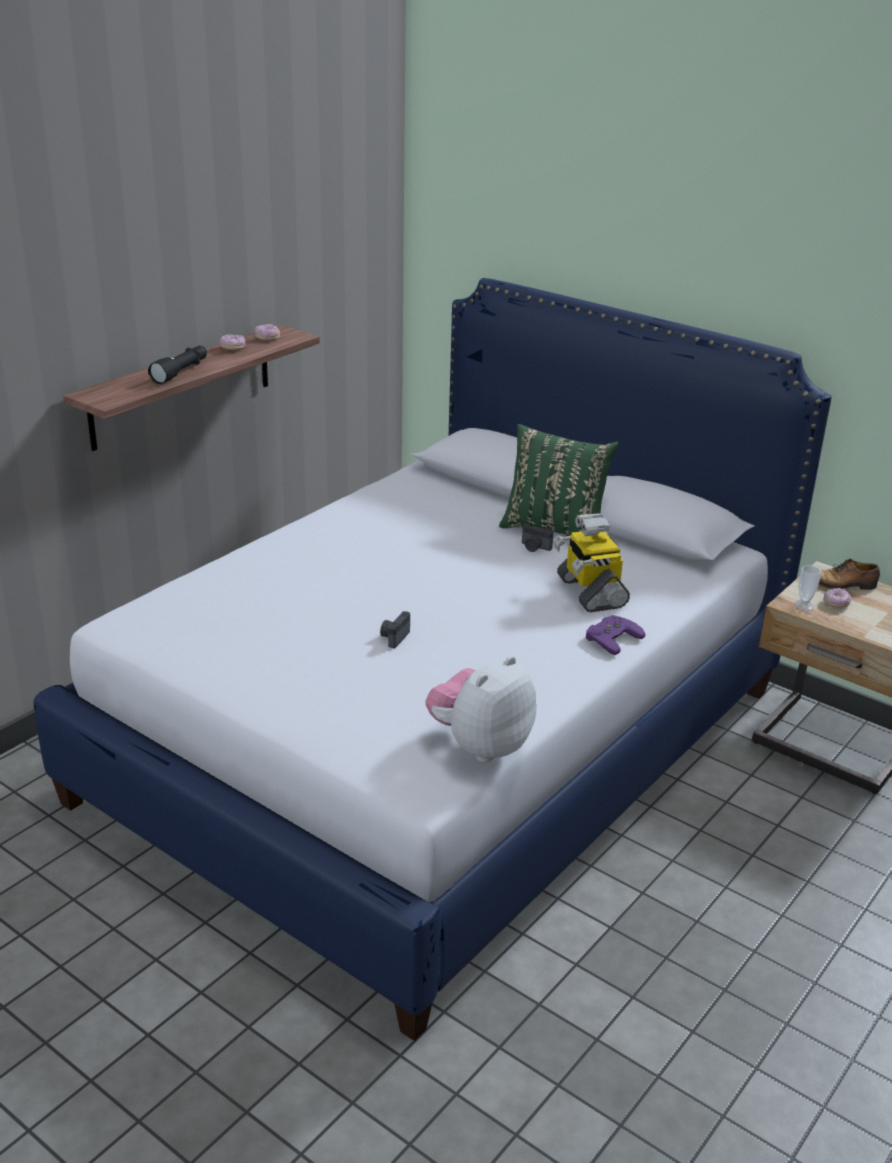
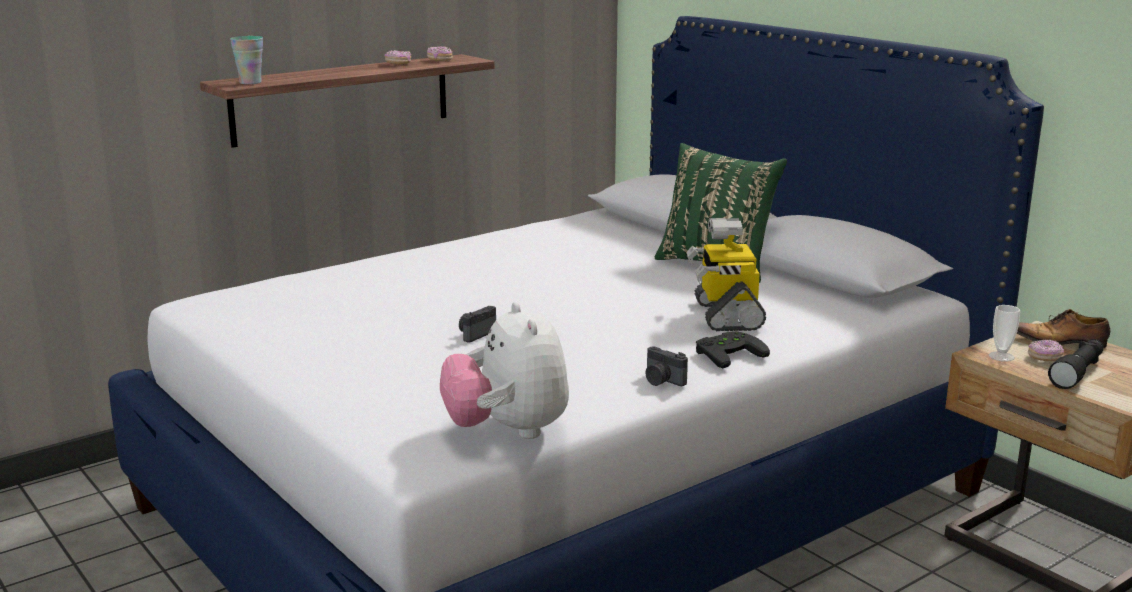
camera: 15 degrees right, 10 degrees down
black flashlight [148,346,207,384] -> black flashlight moved to [1048,339,1103,389]
plush toy [425,656,536,763] -> plush toy turned 75 degrees counterclockwise [440,302,569,439]
camera [522,524,554,552] -> camera moved to [645,346,688,386]
purple game controller [586,615,645,655] -> black game controller [696,331,770,368]
none -> cup [230,36,263,84]

